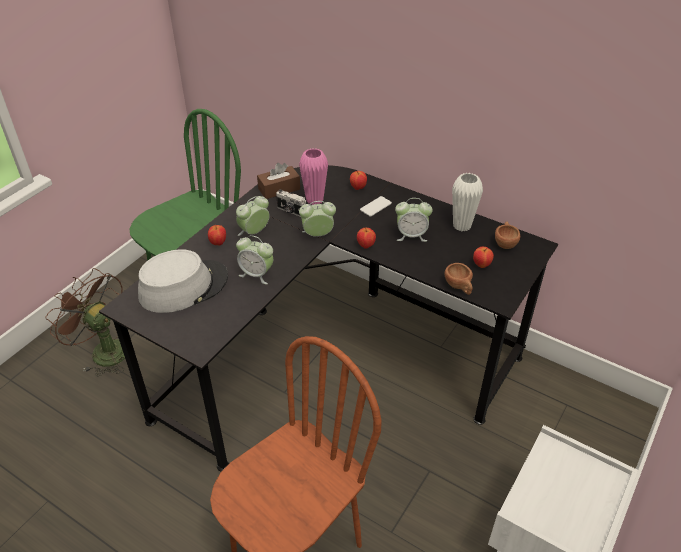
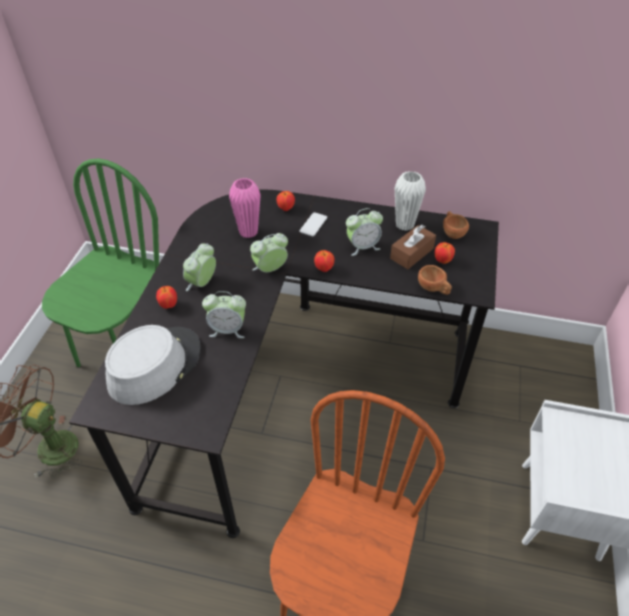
camera: 20 degrees left, 5 degrees up
brown tissue box [257,163,300,199] -> brown tissue box moved to [390,225,436,269]
camera [276,190,306,217] -> none

